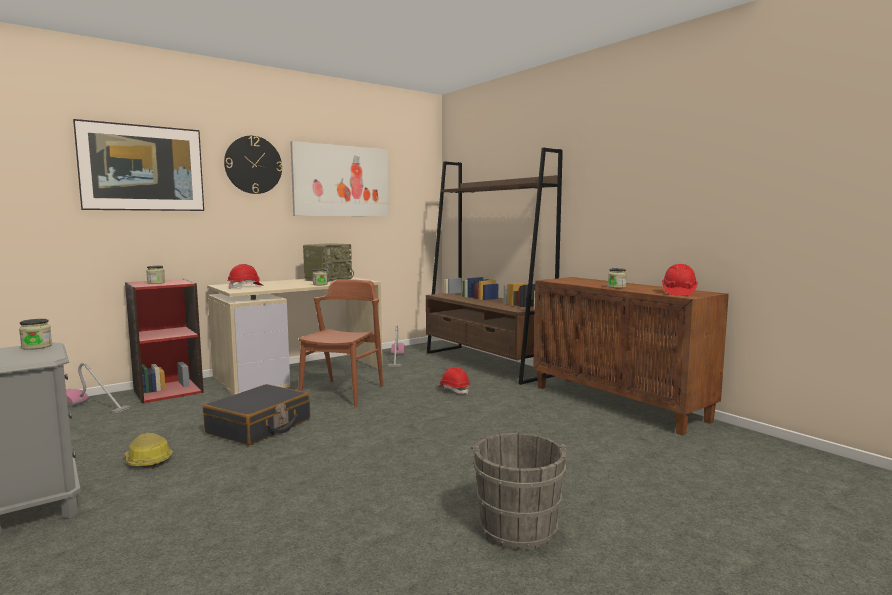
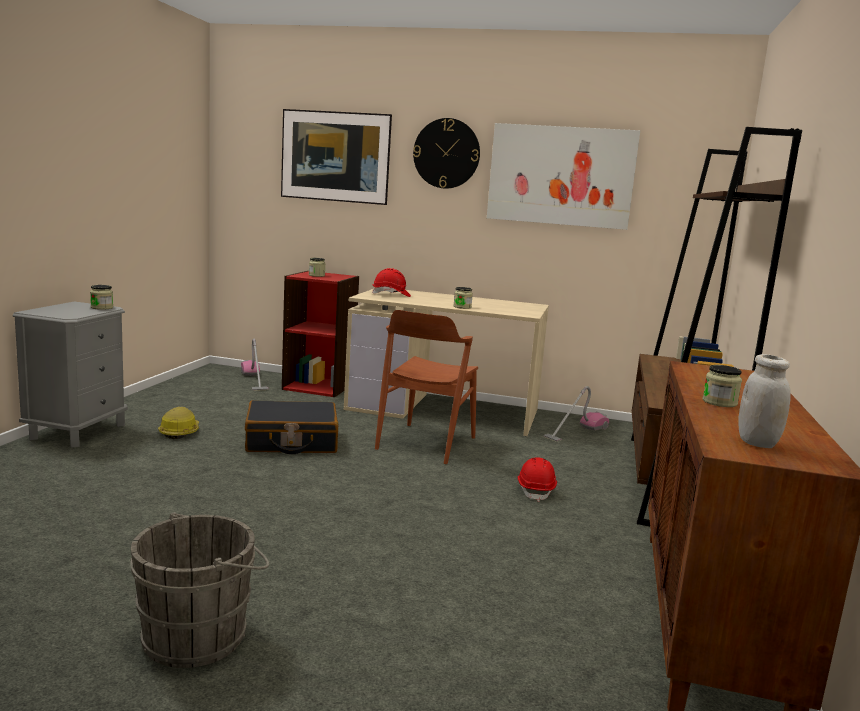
camera: 50 degrees right, 5 degrees up
brown chair [299,280,383,407] -> brown chair turned 135 degrees clockwise [375,310,478,464]
radio [303,243,354,282] -> none
red hard hat [662,264,698,296] -> white jar [738,354,791,448]

